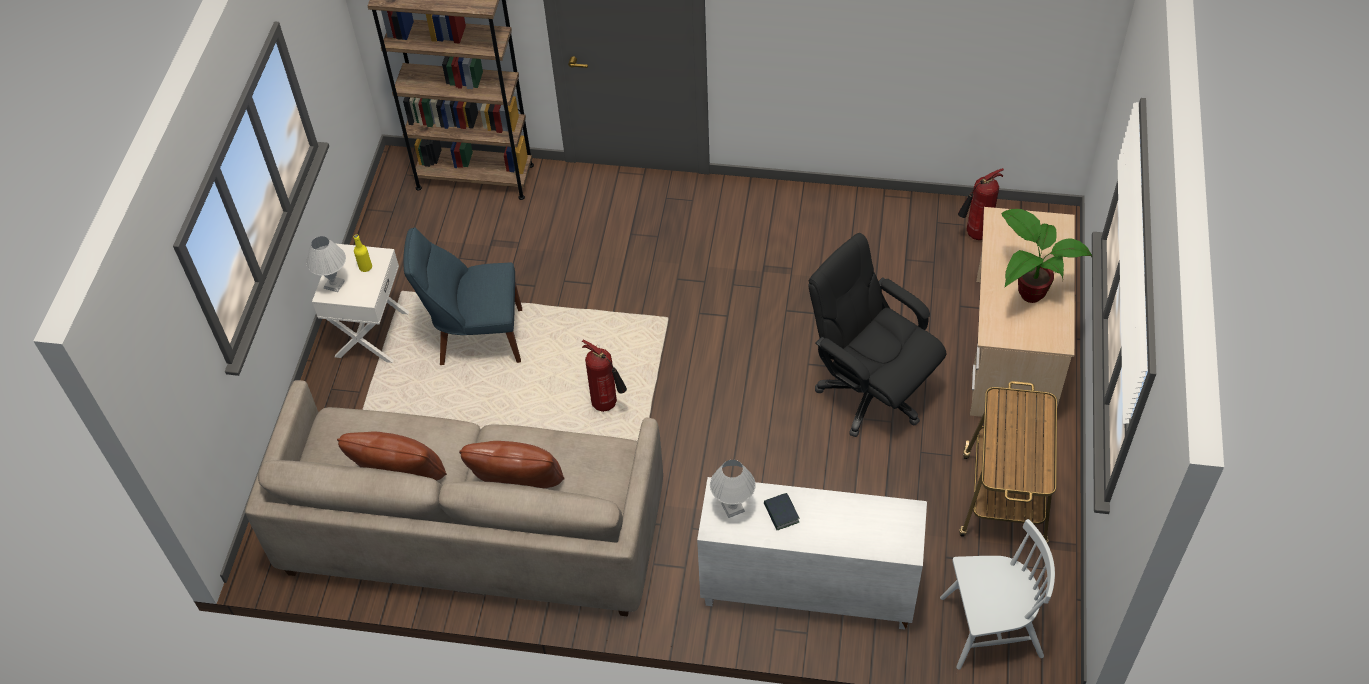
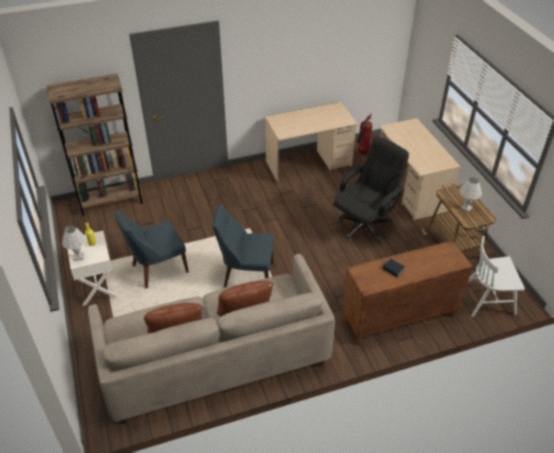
camera: 30 degrees left, 10 degrees down
fire extinguisher [582,340,627,412] -> blue chair [212,204,274,287]
white cabinet [697,477,927,630] -> brown cabinet [342,240,473,344]
white table lamp [710,460,756,518] -> white table lamp moved to [459,178,482,212]
black office chair [808,233,946,437] -> black office chair turned 120 degrees clockwise [333,136,409,245]
white chair [940,519,1055,669] -> white chair turned 150 degrees counterclockwise [468,236,525,317]
potted plant [1001,208,1092,303] -> none
none -> beige desk [265,102,358,183]

